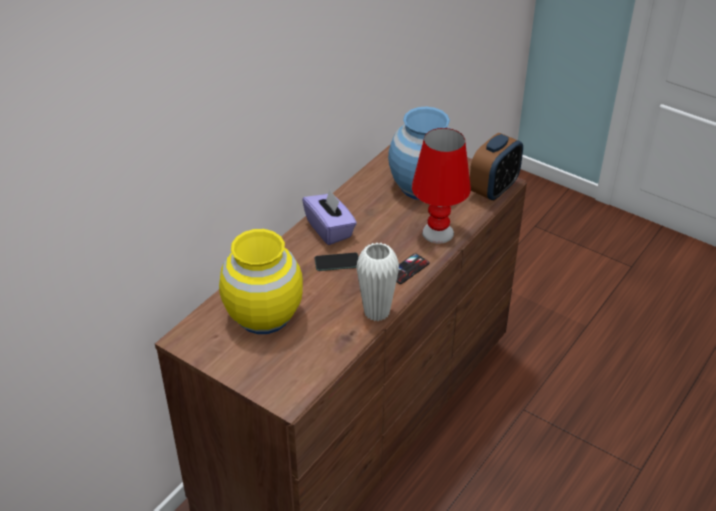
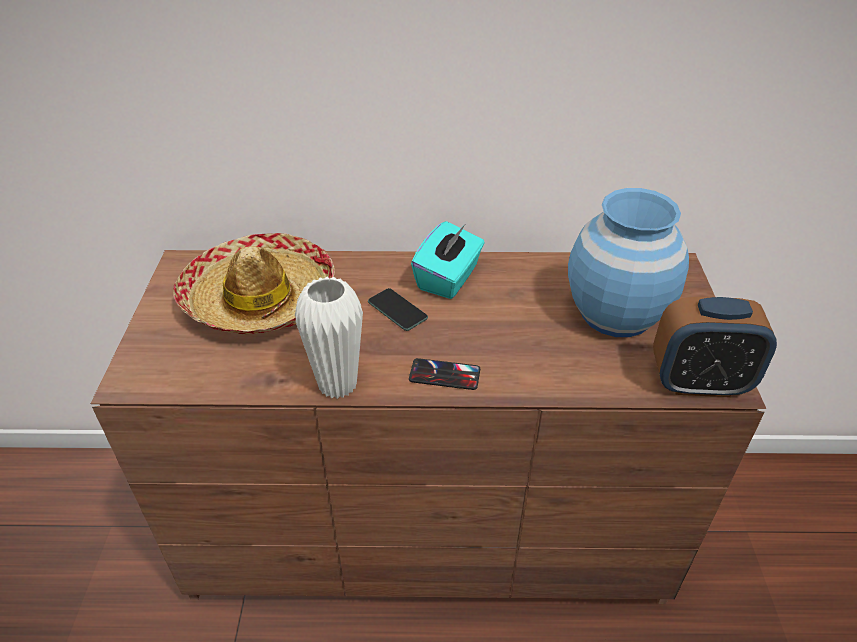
camera: 55 degrees right, 0 degrees up
yellow vase [219,229,303,334] -> hat [173,233,335,334]
purple tissue box [302,189,357,245] -> turquoise tissue box [411,221,485,299]
red table lamp [412,128,471,244] -> none

